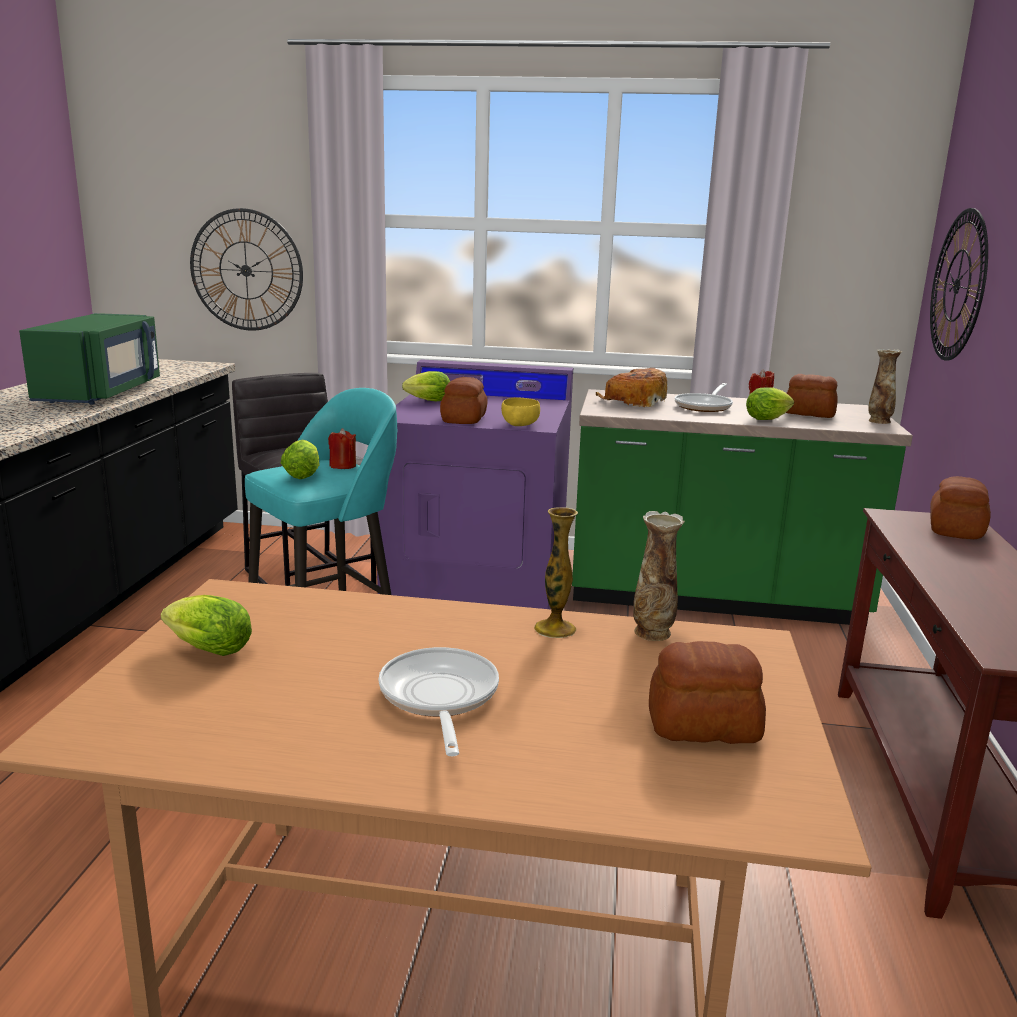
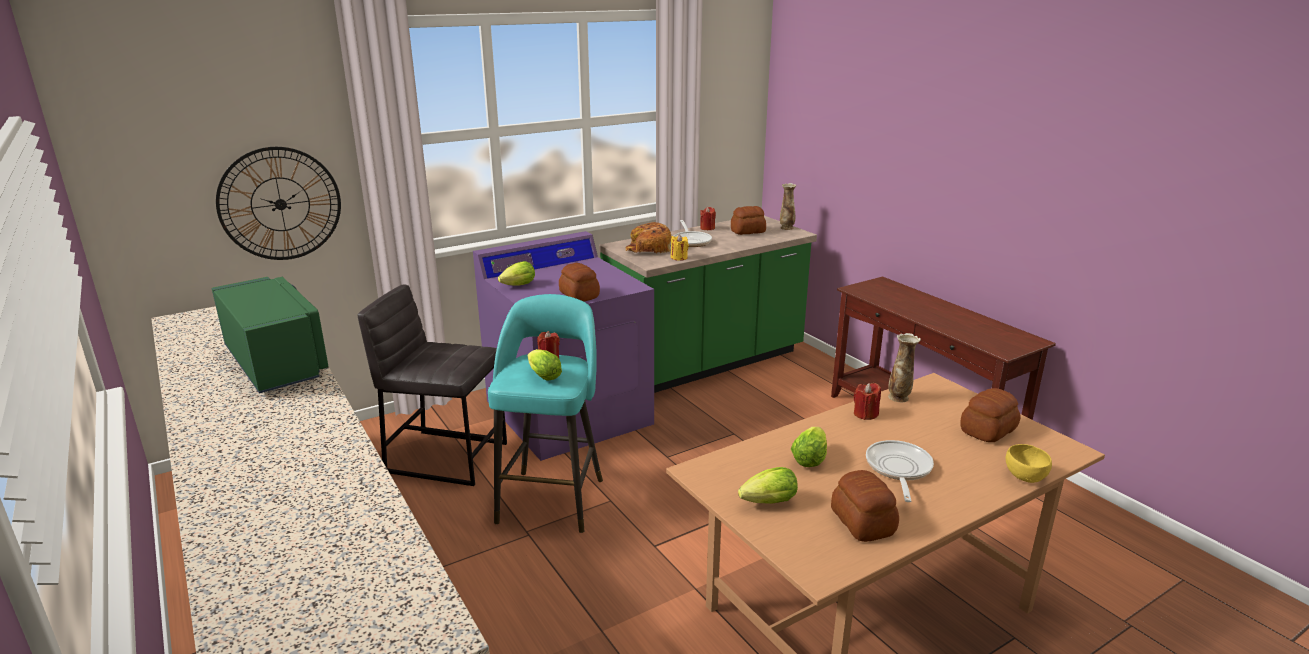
camera: 40 degrees left, 5 degrees up
frying pan [379,647,499,756] -> frying pan turned 60 degrees clockwise [866,440,934,502]
yellow bowl [501,398,540,426] -> yellow bowl moved to [1006,444,1052,483]
vase [534,507,578,638] -> red candle [854,383,881,420]
lettuce [746,387,794,420] -> lettuce moved to [791,427,827,467]
wall clock [930,208,988,361] -> none
bread [930,476,991,539] -> bread moved to [831,470,899,542]
none -> yellow candle [671,235,689,261]

